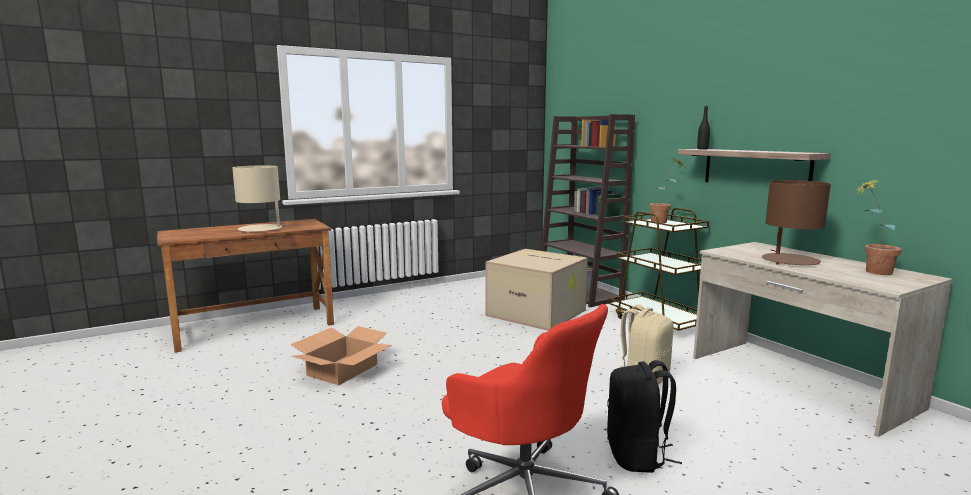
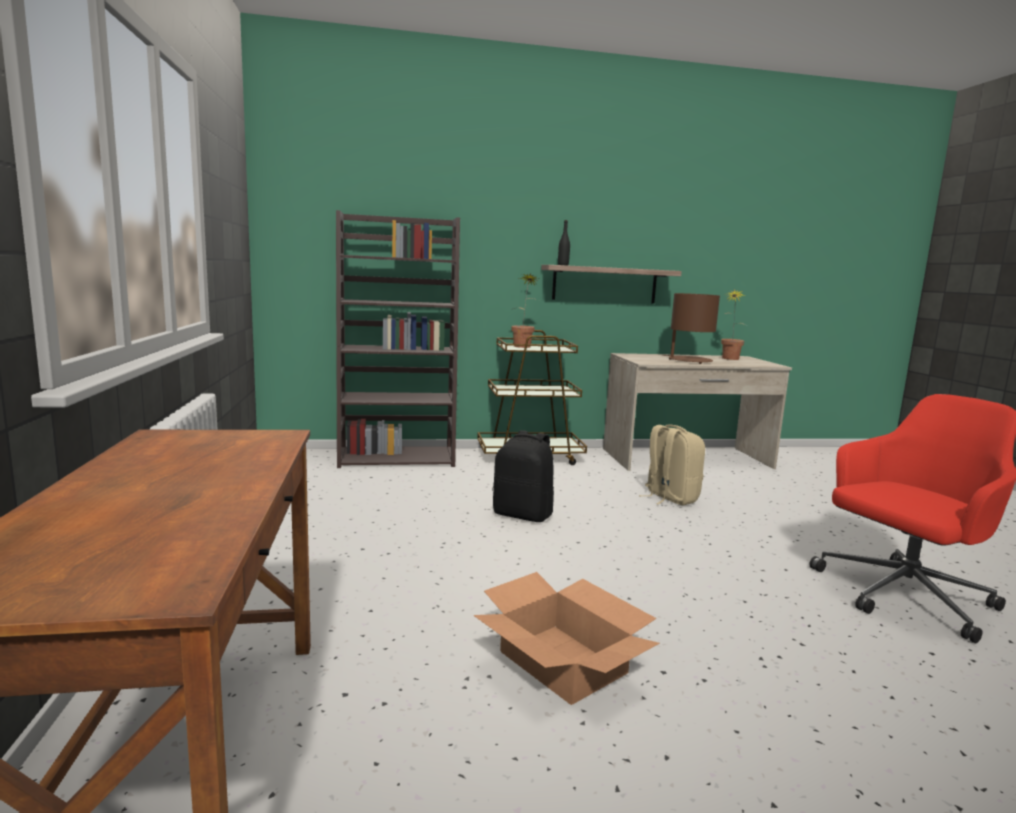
camera: 70 degrees left, 0 degrees up
beige table lamp [232,166,288,233] -> none
cardboard box [486,249,588,331] -> none
black backpack [607,360,682,473] -> black backpack moved to [493,430,554,522]

